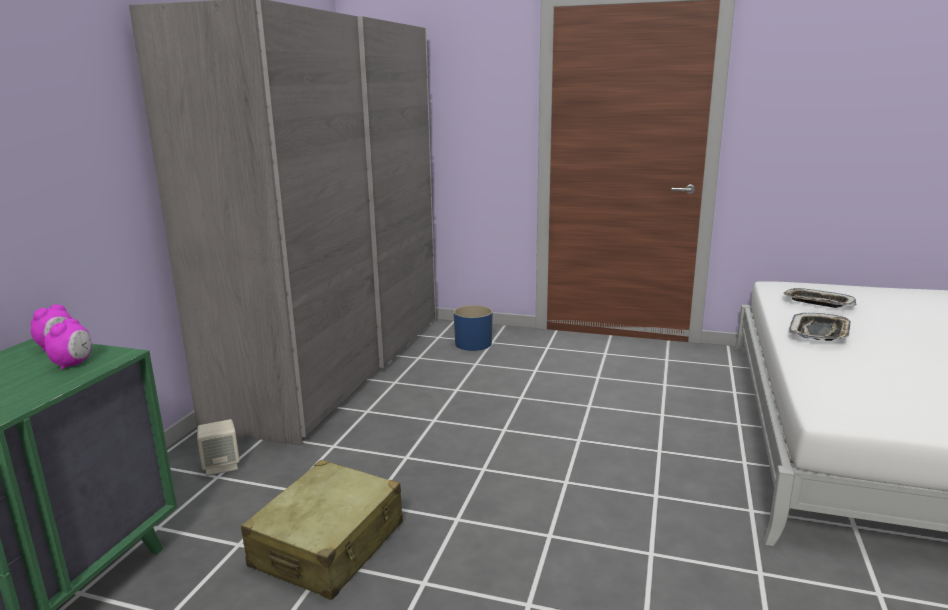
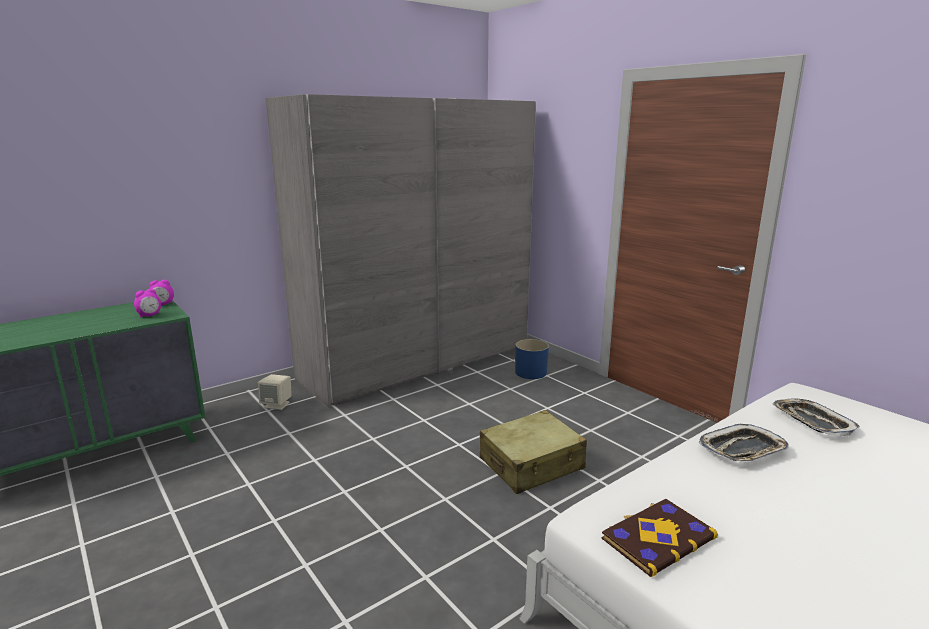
camera: 35 degrees right, 0 degrees up
beige suitcase [241,460,403,600] -> beige suitcase moved to [480,410,587,494]
none -> book [602,499,718,577]

